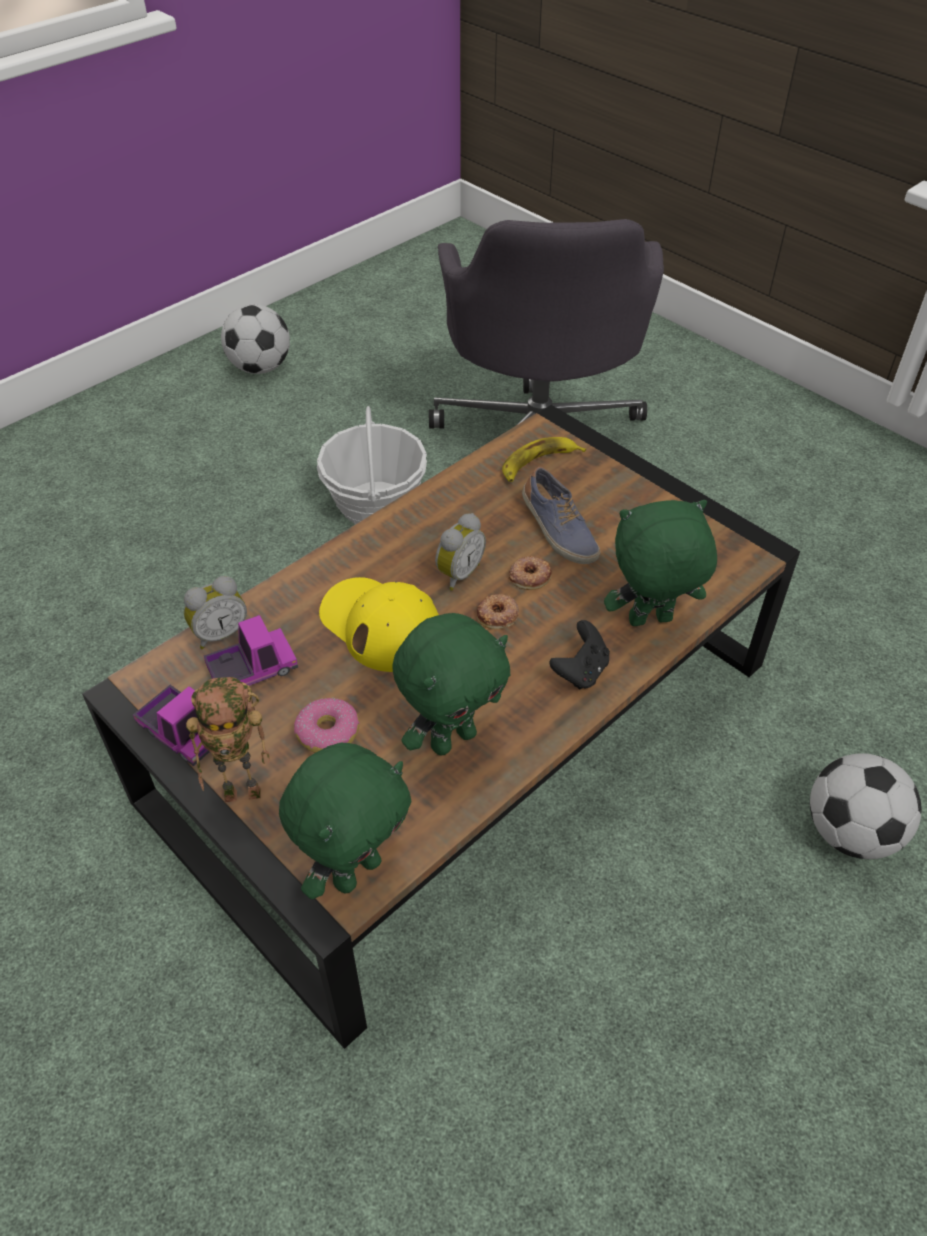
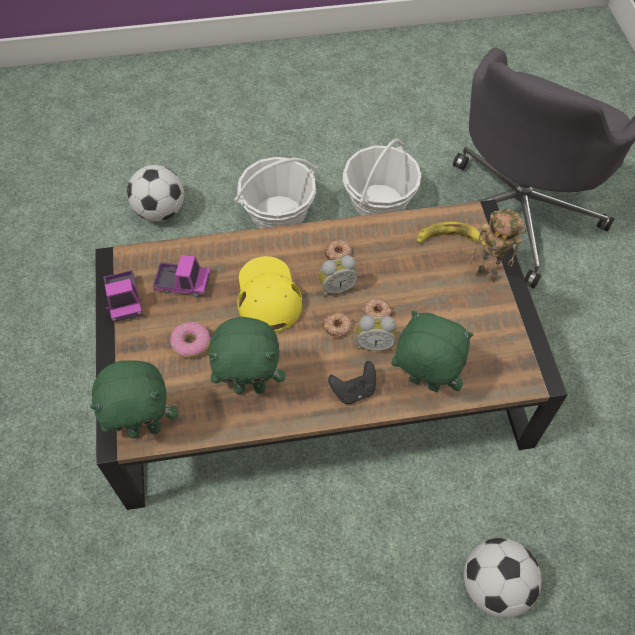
camera: 35 degrees right, 10 degrees up
alarm clock [184,576,247,649] -> alarm clock moved to [356,315,396,351]
toy robot [186,677,270,802] -> toy robot moved to [471,209,527,283]
football [221,304,290,374] -> football moved to [127,165,184,222]
shoe [522,467,601,564] -> none
none -> basket [234,157,317,228]
none -> donut [325,240,352,260]

